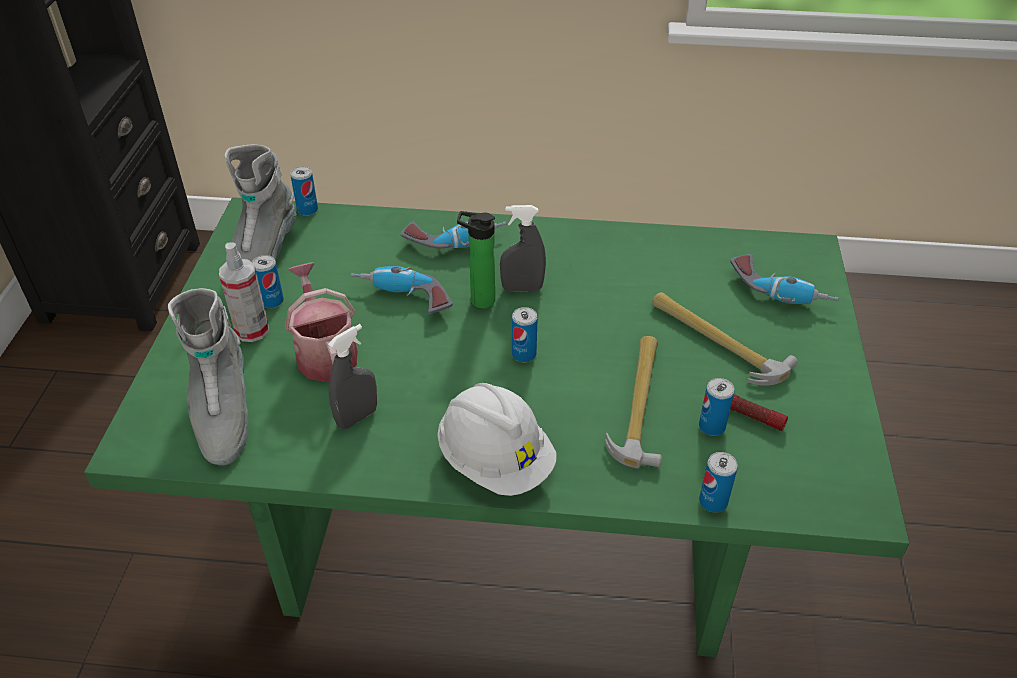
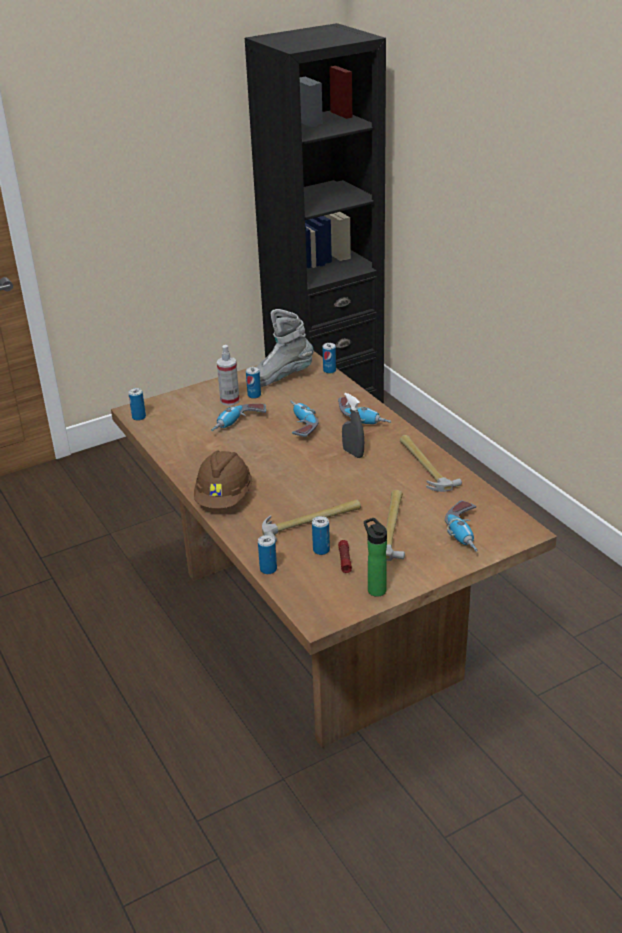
camera: 55 degrees right, 10 degrees down
green dining table [84,197,909,657] -> brown dining table [111,351,557,748]
grey boot [168,288,248,465] -> none
watering can [285,263,358,382] -> power drill [211,404,266,431]
grey spray bottle [328,324,377,429] -> none
white hard hat [437,383,557,496] -> brown hard hat [194,450,252,509]
bottle [457,211,495,309] -> bottle moved to [364,518,387,597]
can [512,307,538,362] -> can moved to [128,388,146,421]
none -> hammer [400,435,462,492]

